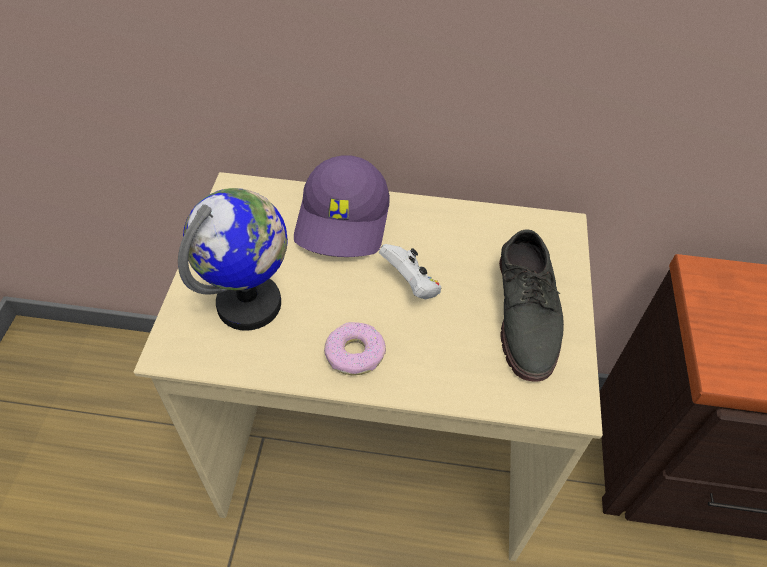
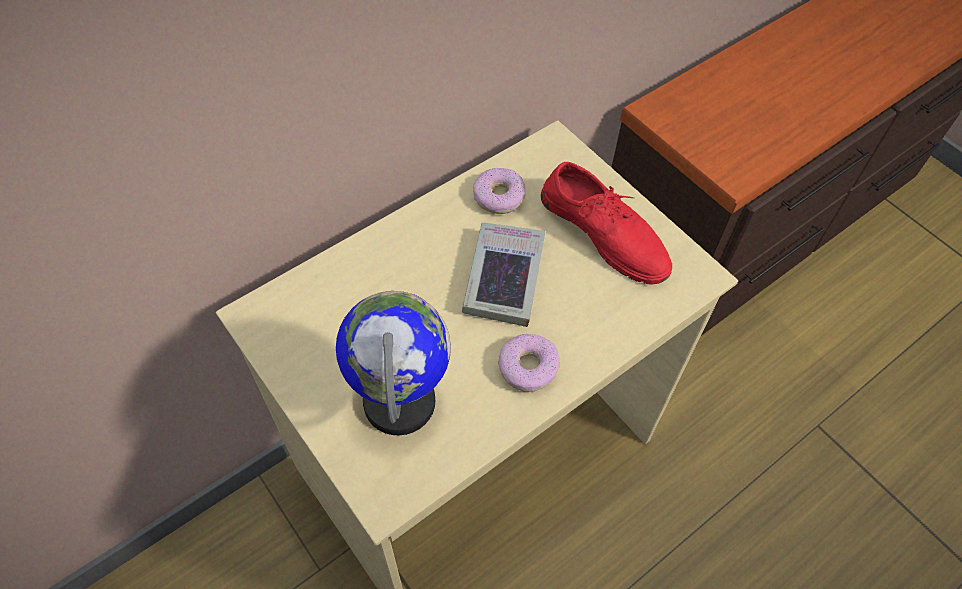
camera: 45 degrees left, 5 degrees up
purple cap [294,155,390,257] -> none
white game controller [379,244,441,299] -> book [462,223,545,327]
grey shoe [499,229,564,382] -> red shoe [541,162,672,285]
none -> donut [473,168,526,214]

